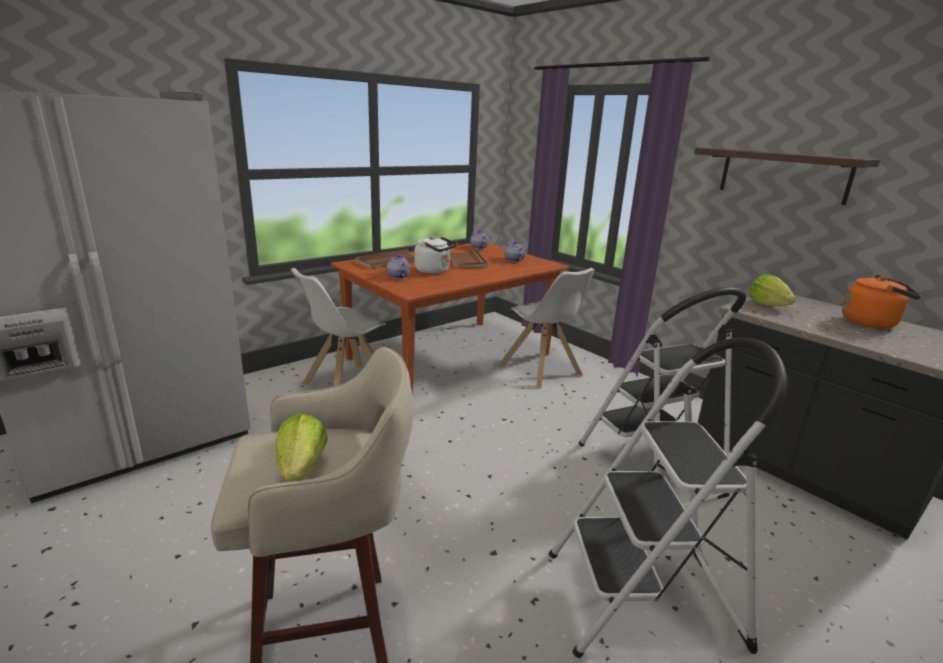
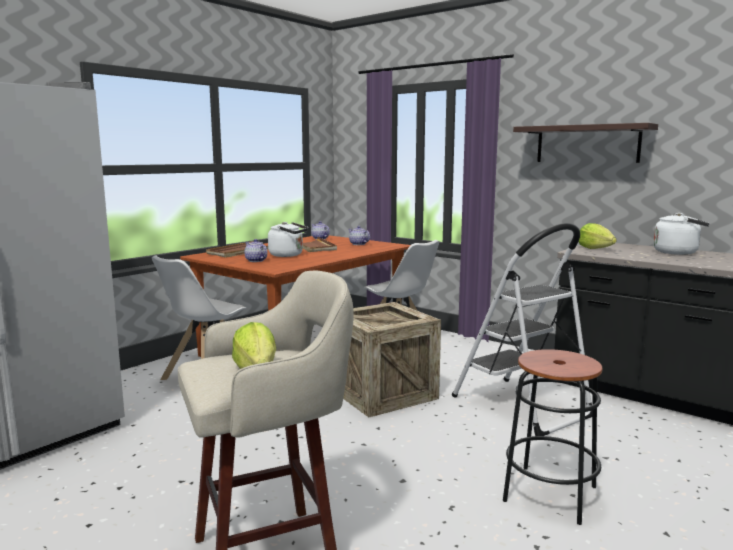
camera: 10 degrees left, 10 degrees down
step ladder [549,338,787,658] -> black stool [503,349,603,525]
orange kettle [842,275,921,329] -> white kettle [653,213,709,255]
none -> crate [343,302,441,417]

